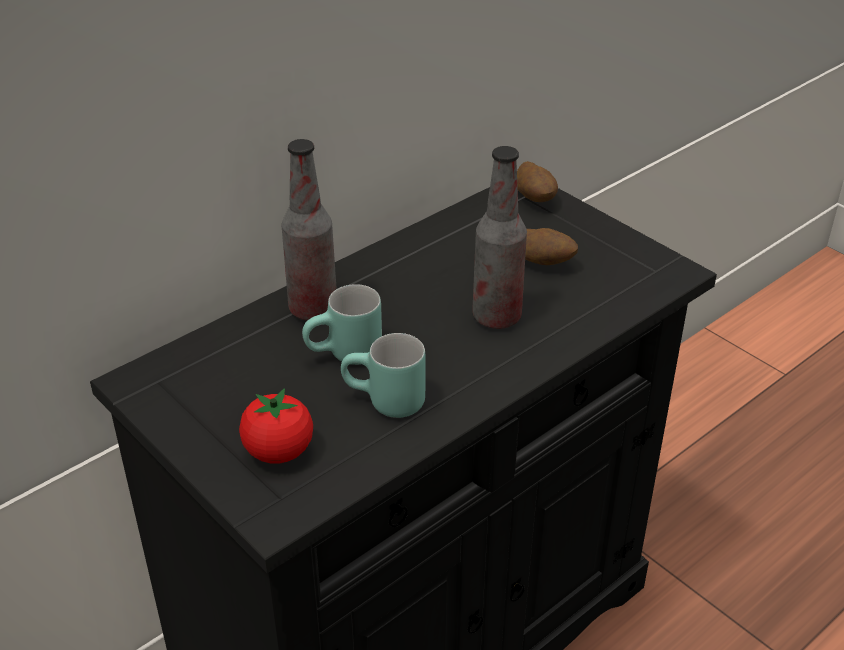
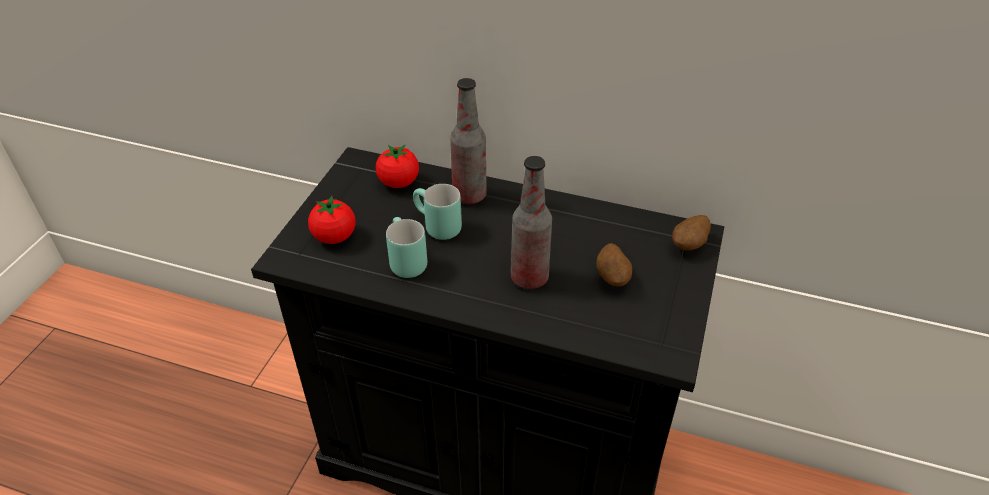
camera: 60 degrees right, 5 degrees up
none -> tomato [376,144,419,188]

